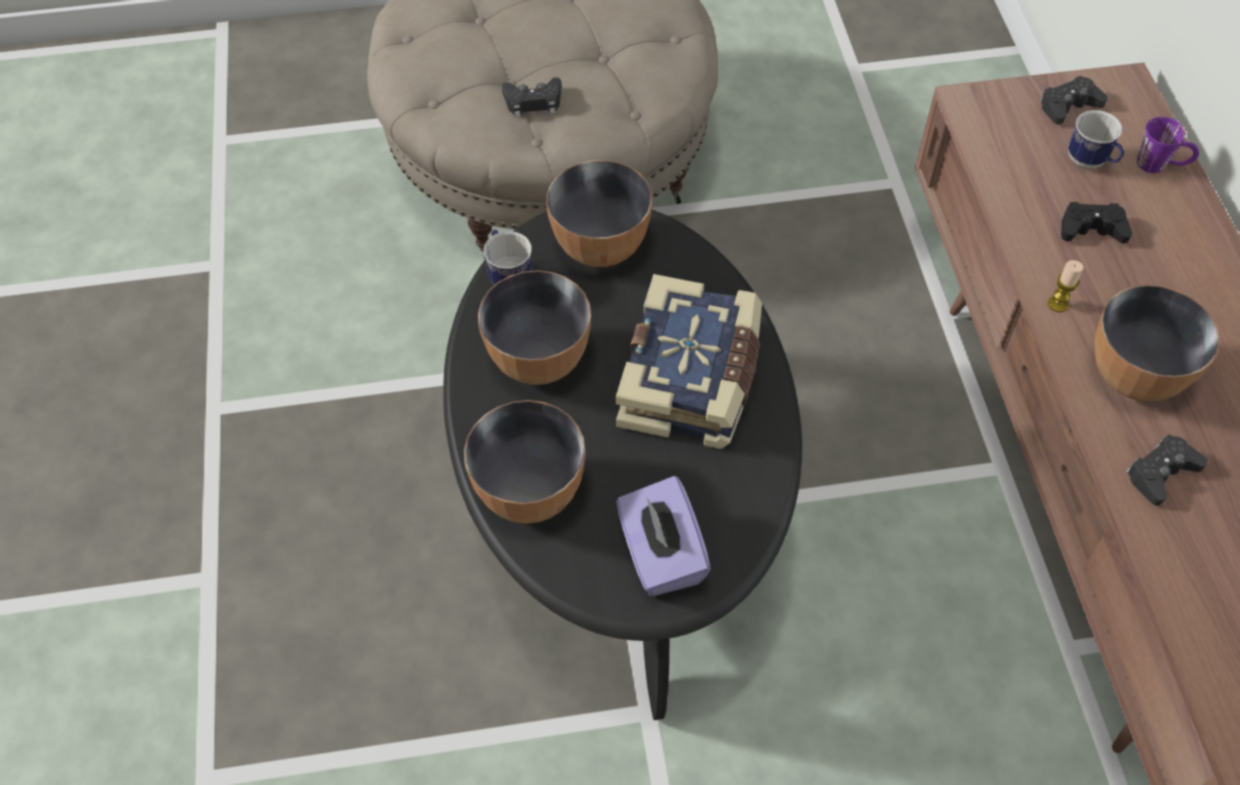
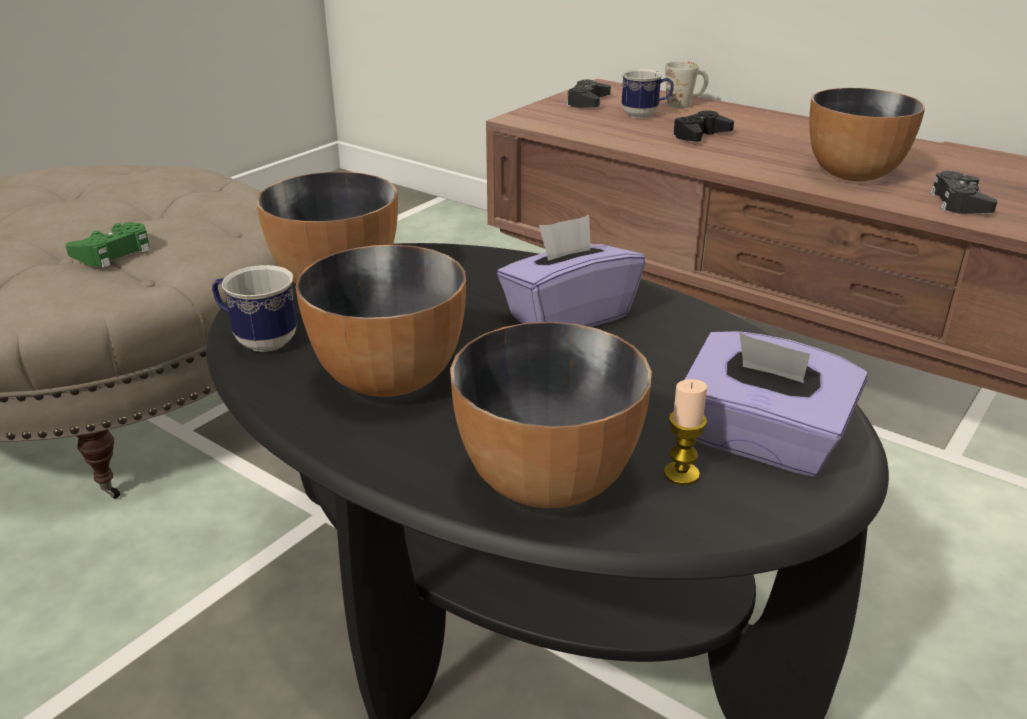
camera: 45 degrees left, 25 degrees down
black game controller [502,77,561,117] -> green game controller [65,222,150,268]
book [616,274,762,449] -> purple tissue box [497,215,645,327]
candle [1048,260,1083,312] -> candle moved to [664,379,707,486]
purple mug [1137,117,1199,173] -> white mug [665,61,709,108]

